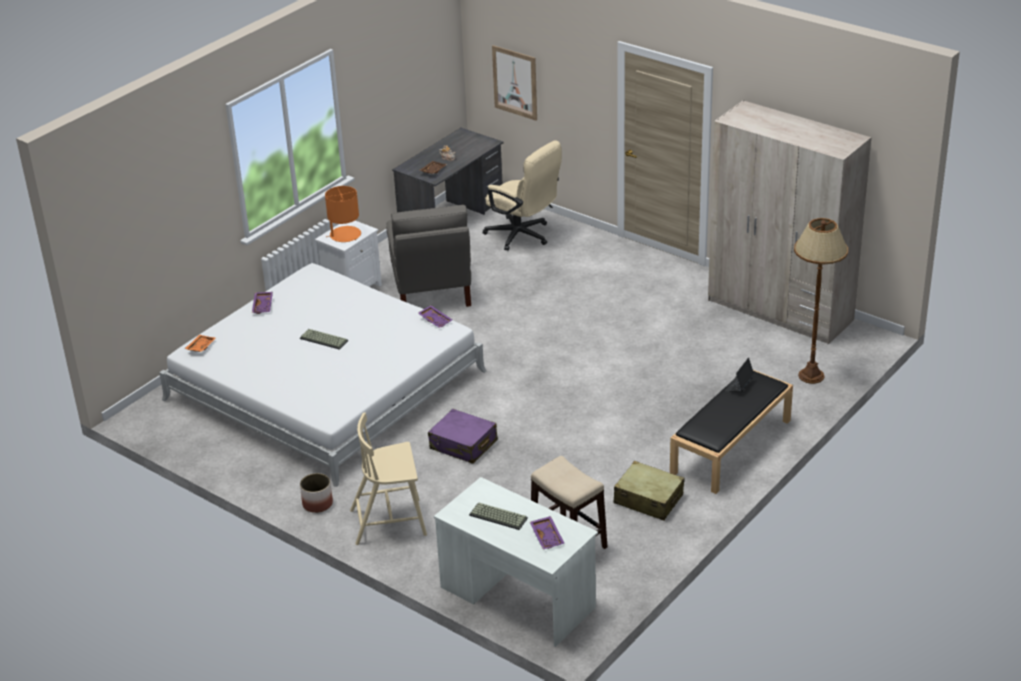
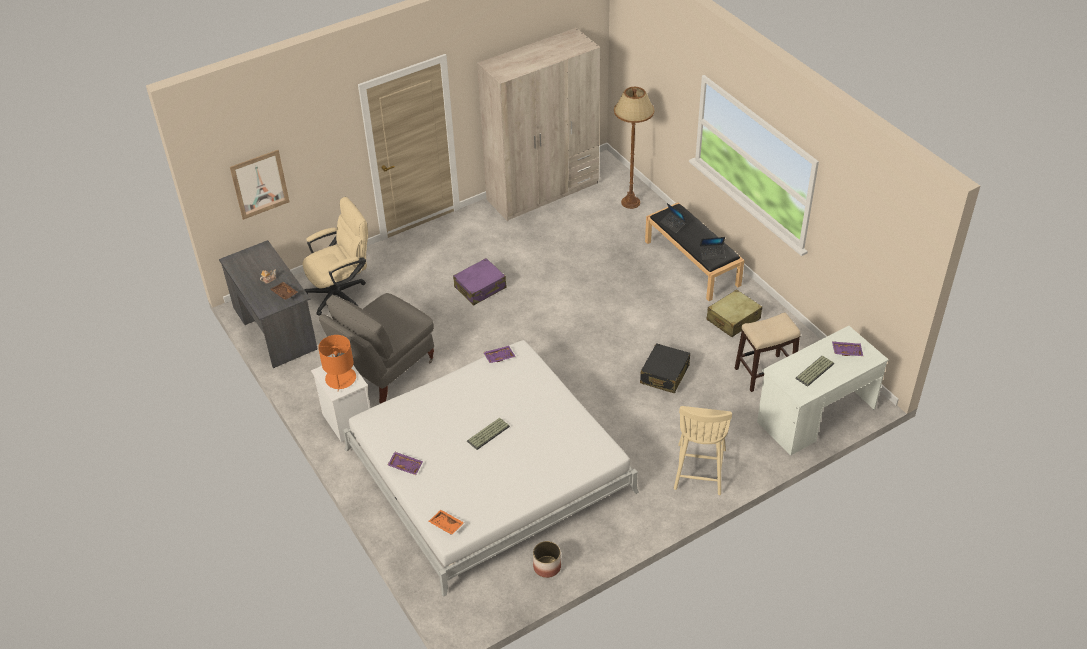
camera: 70 degrees left, 10 degrees up
planter [300,473,333,513] -> planter moved to [533,541,561,578]
grey armchair [386,205,471,307] -> grey armchair turned 120 degrees clockwise [319,293,434,403]
purple suitcase [428,409,498,464] -> purple suitcase moved to [453,258,507,305]
none -> black suitcase [640,343,690,393]
none -> laptop [700,237,725,260]

